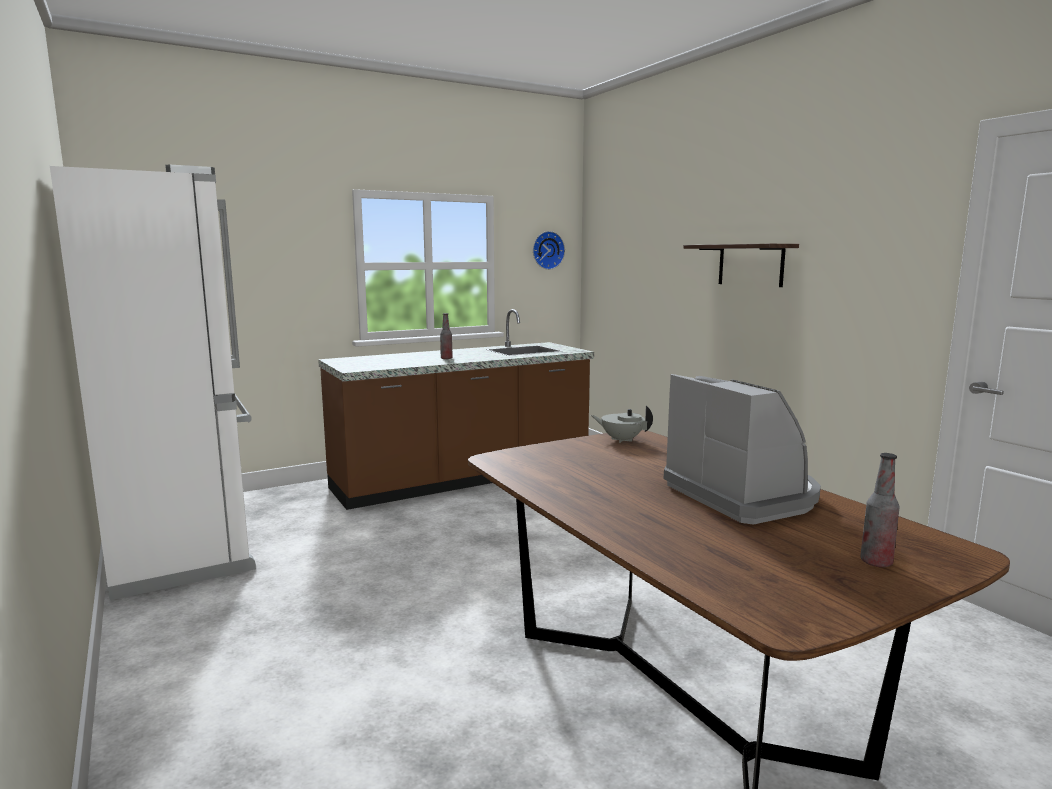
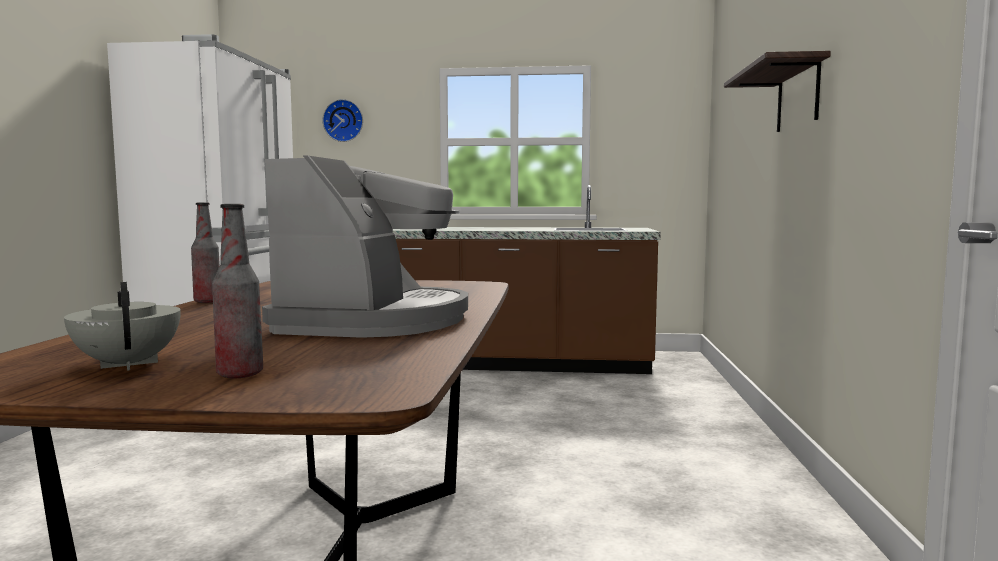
camera: 35 degrees right, 5 degrees down
bottle [440,313,453,359] -> bottle moved to [191,202,220,303]
wall clock [533,231,565,270] -> wall clock moved to [322,99,363,142]
grey teapot [591,405,653,443] -> grey teapot moved to [64,282,181,371]

